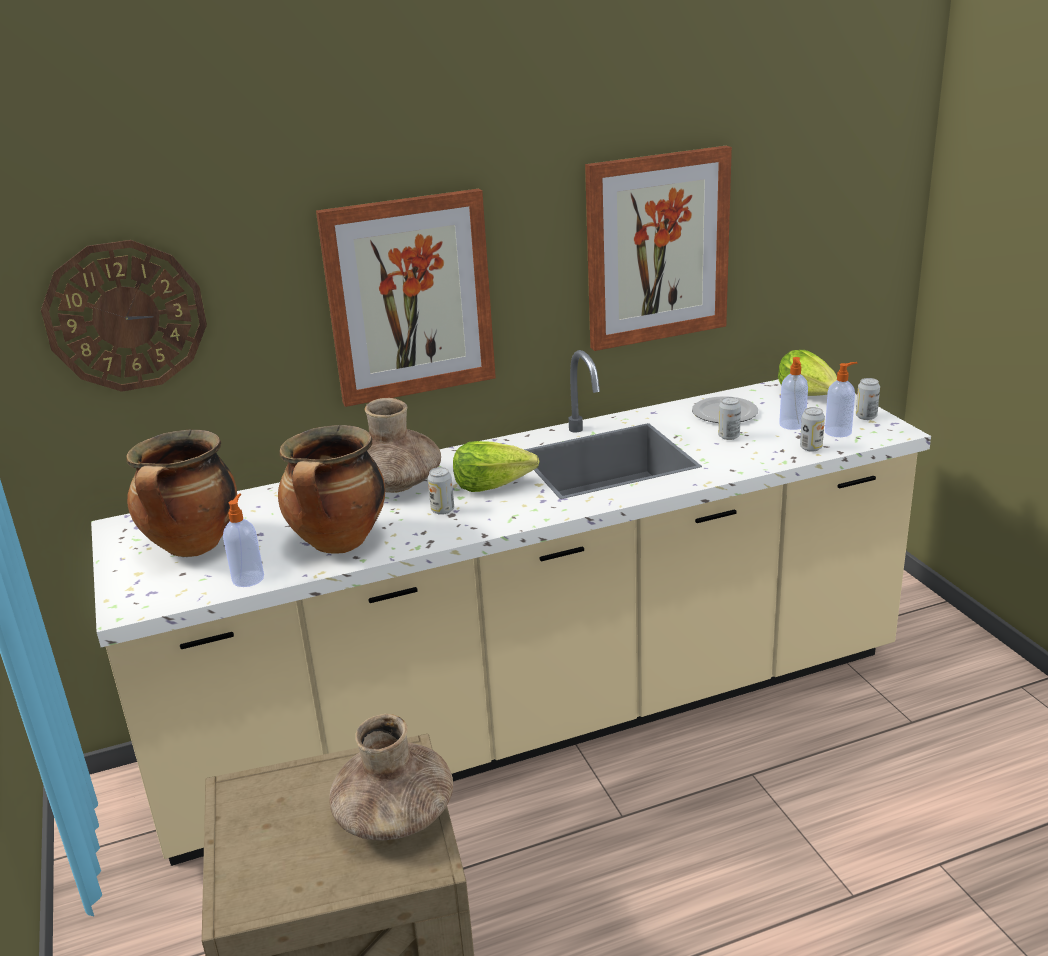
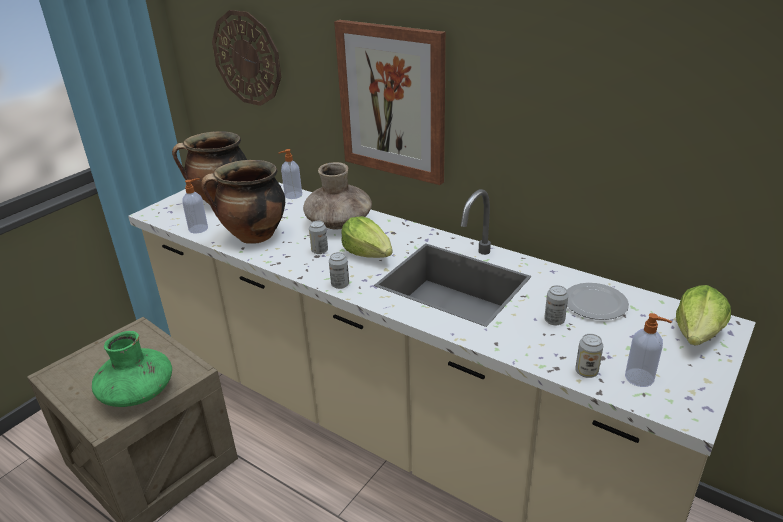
camera: 55 degrees right, 5 degrees up
brown vase [329,714,453,840] -> green vase [92,331,172,407]
picture [585,146,732,351] -> none
soap dispenser [779,357,808,430] -> soap dispenser moved to [278,149,302,199]
can [856,378,880,420] -> can moved to [329,252,349,289]

